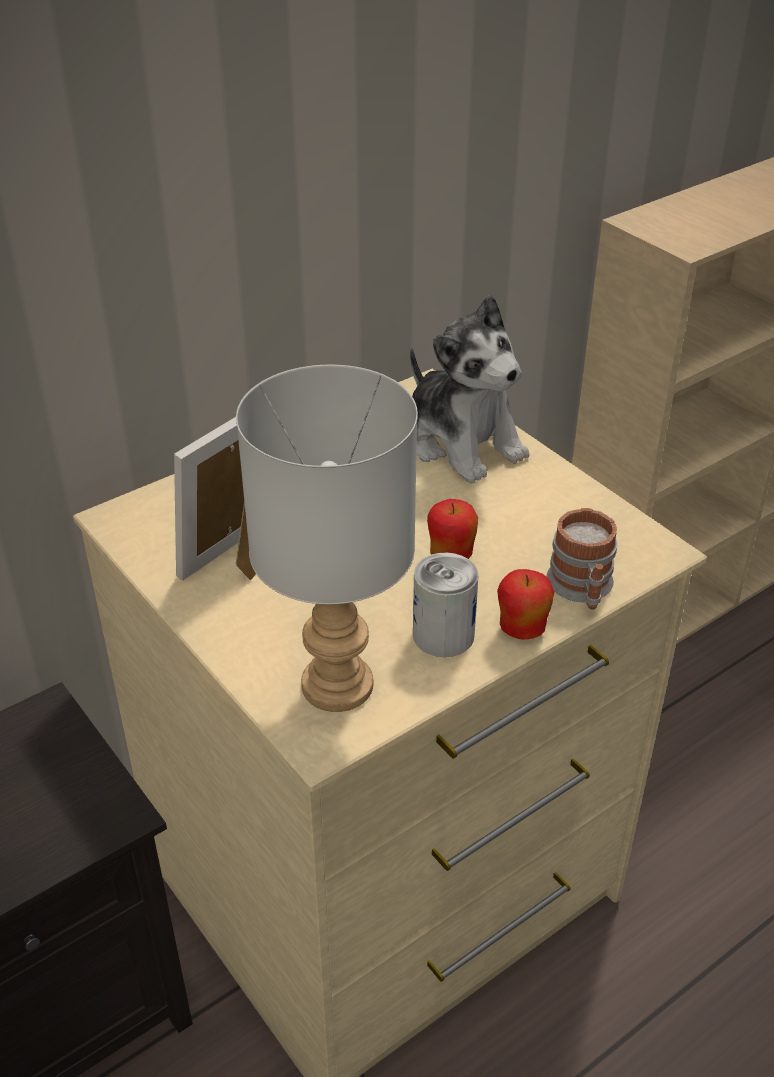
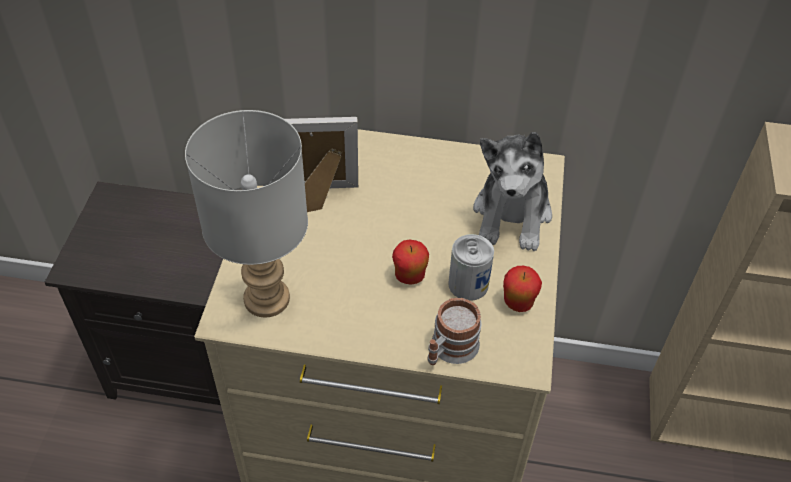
camera: 45 degrees right, 10 degrees up
can [413,553,479,657] -> can moved to [448,234,494,301]
apple [497,569,554,640] -> apple moved to [503,266,542,312]

